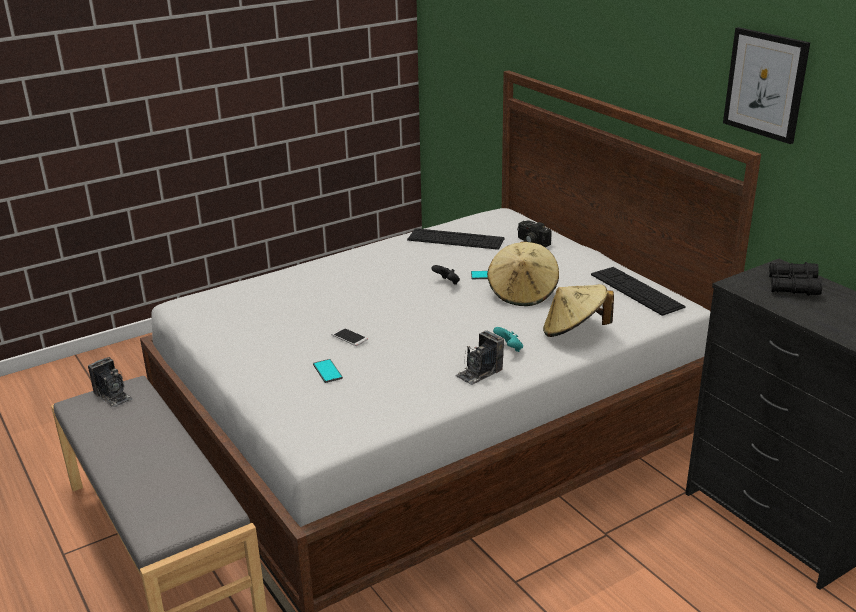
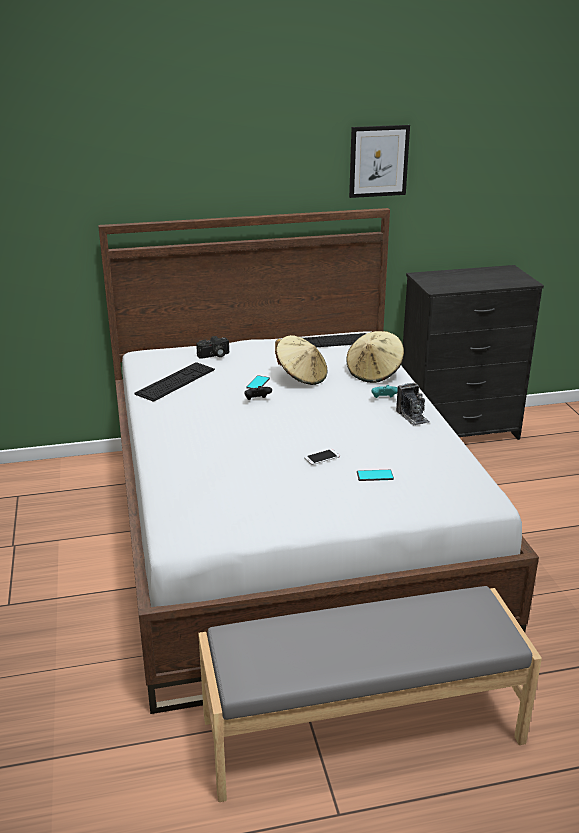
camera: 70 degrees left, 0 degrees up
camera [88,357,133,408] -> none
black binoculars [769,262,822,296] -> none

